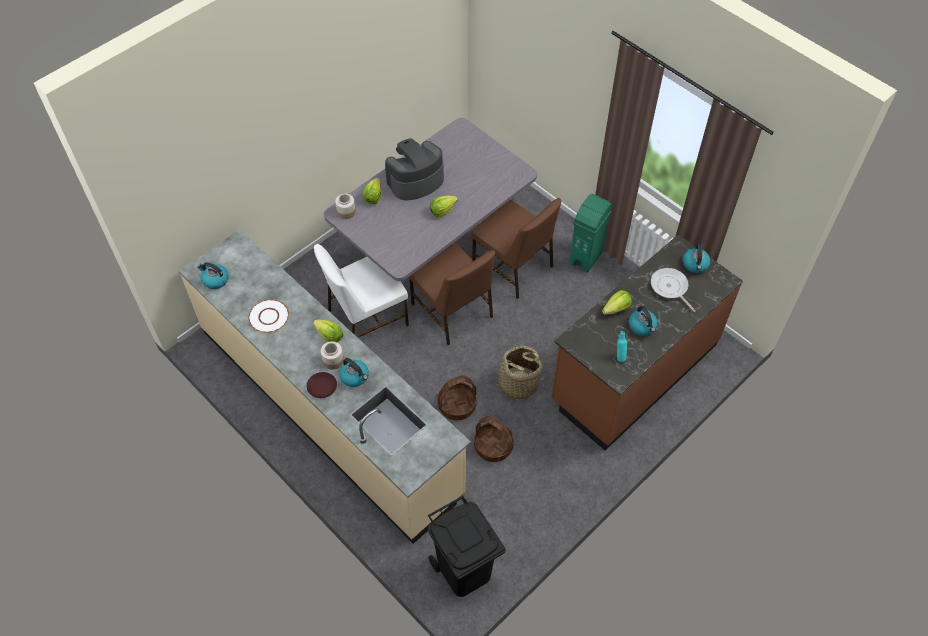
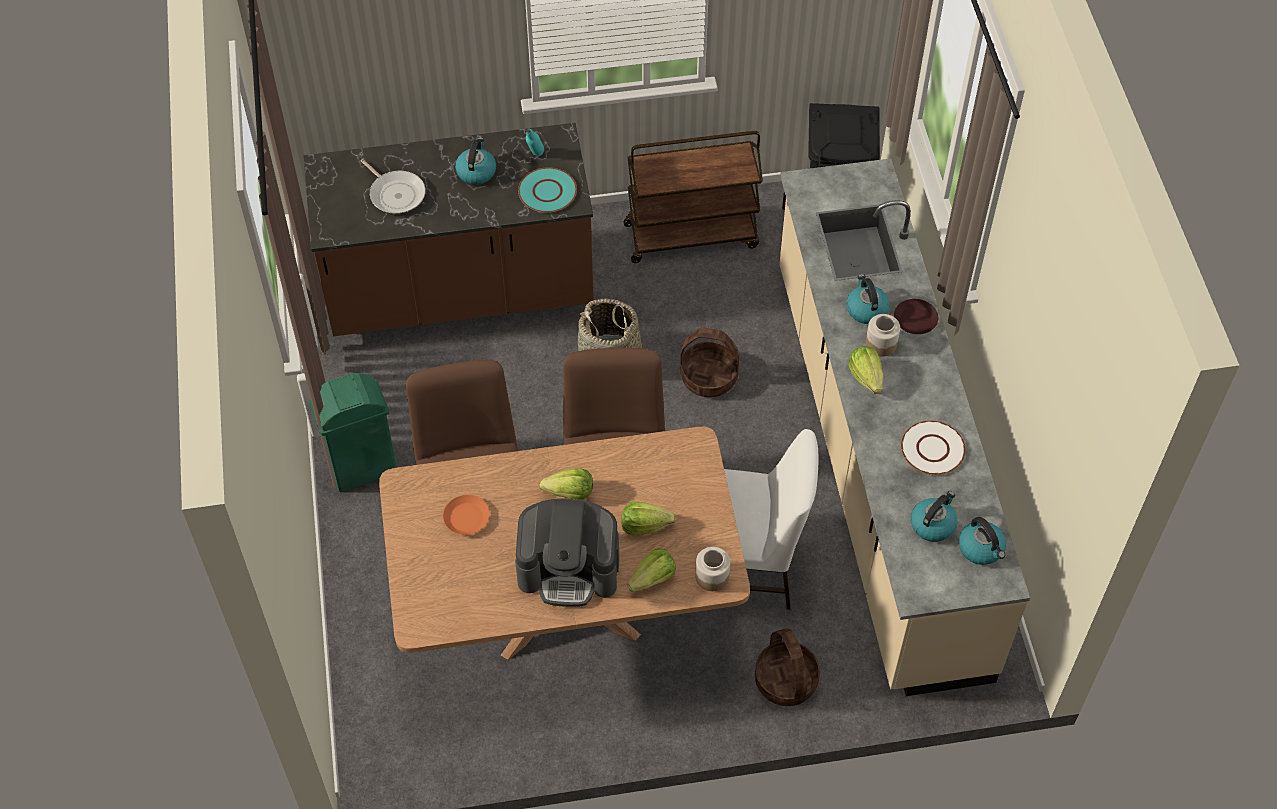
camera: 145 degrees left, 0 degrees up
grey dining table [324,118,537,281] -> brown dining table [379,427,750,660]
basket [474,416,514,462] -> basket moved to [755,628,820,706]
lettuce [602,290,632,315] -> lettuce moved to [622,502,676,535]
frying pan [651,268,696,312] -> frying pan turned 45 degrees counterclockwise [360,159,426,214]
kettle [683,244,711,273] -> kettle moved to [911,491,958,542]
none -> orange plate [443,495,490,535]
none -> turquoise plate [518,167,577,213]
none -> brown cart [623,131,763,263]

